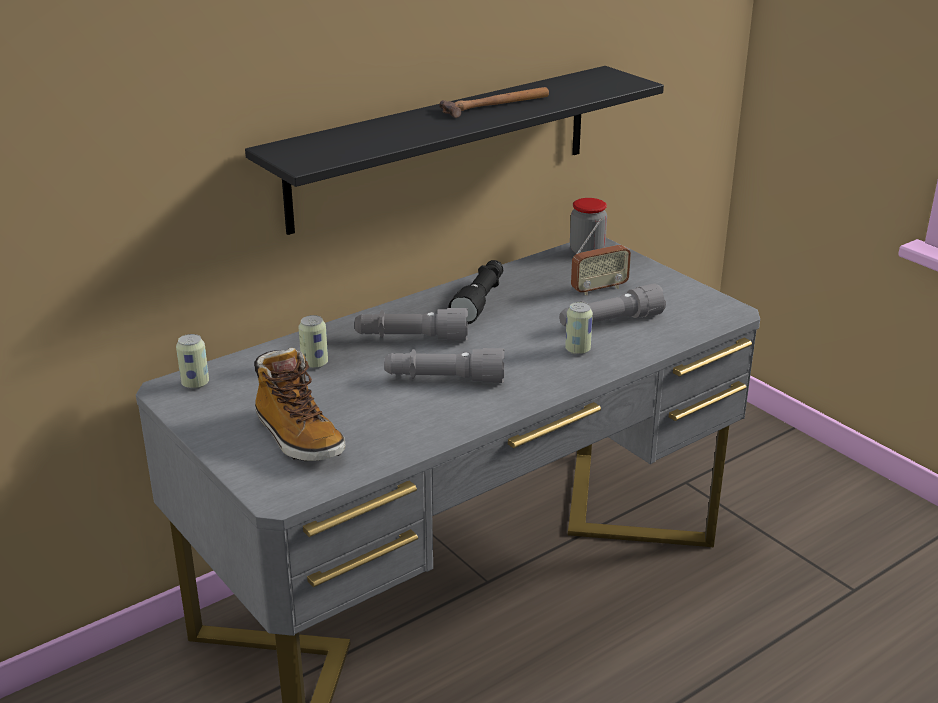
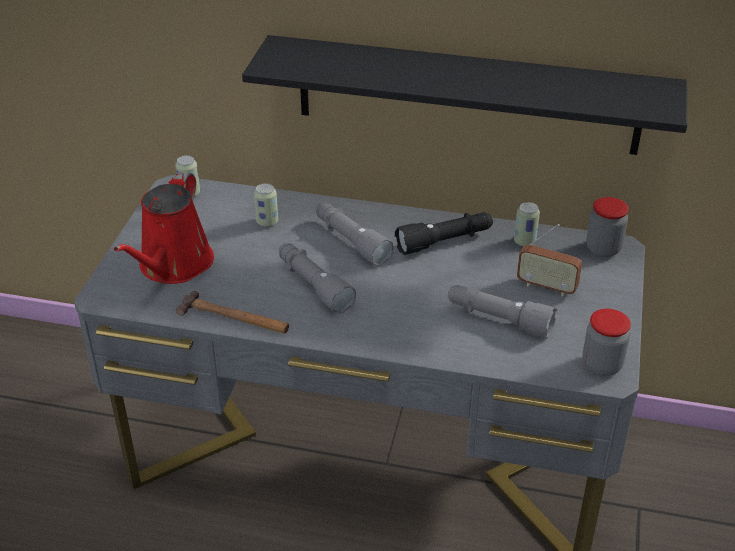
camera: 50 degrees right, 10 degrees up
boot [254,348,345,461] -> red watering can [114,172,214,284]
hammer [439,87,549,118] -> hammer moved to [176,291,289,334]
can [565,302,593,355] -> can moved to [514,202,540,246]
none -> jar [583,309,631,376]

